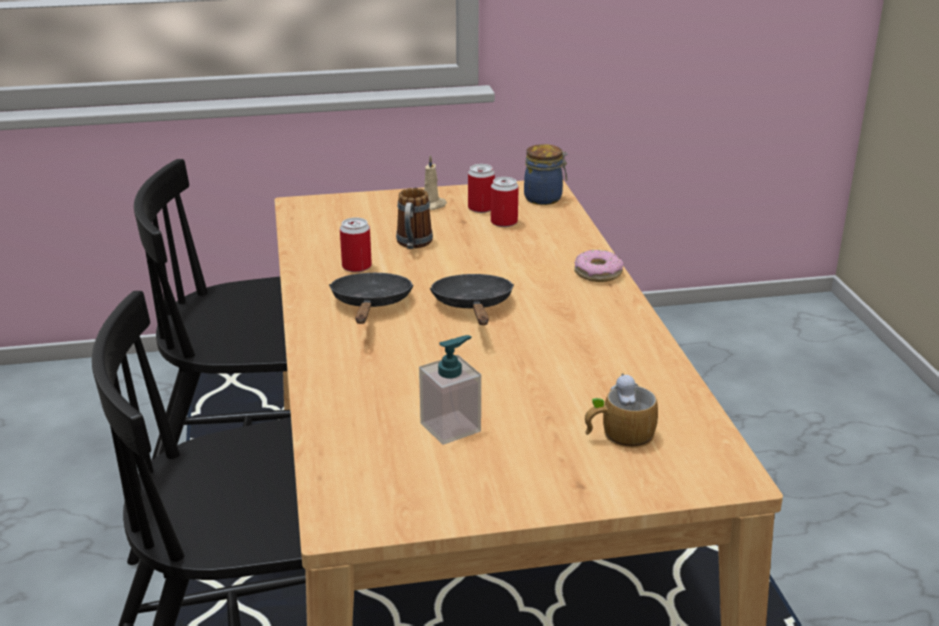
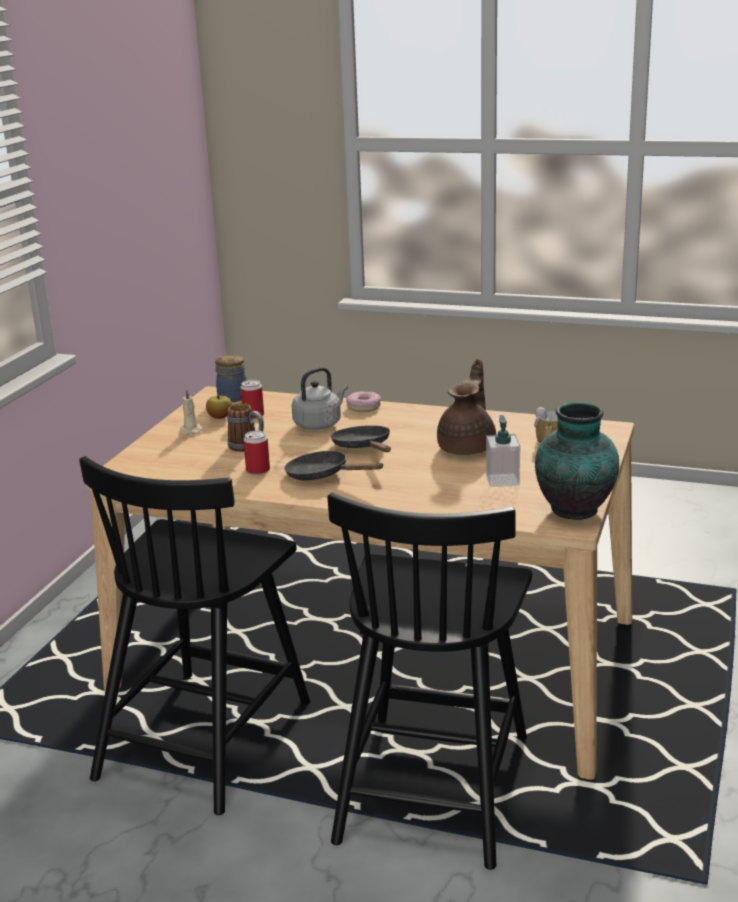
camera: 60 degrees left, 5 degrees down
black frying pan [430,274,514,325] -> black frying pan turned 45 degrees clockwise [331,425,391,452]
can [468,164,495,213] -> apple [206,395,232,419]
none -> grey kettle [292,367,348,430]
none -> brown teapot [437,359,496,455]
none -> vase [535,402,619,520]

